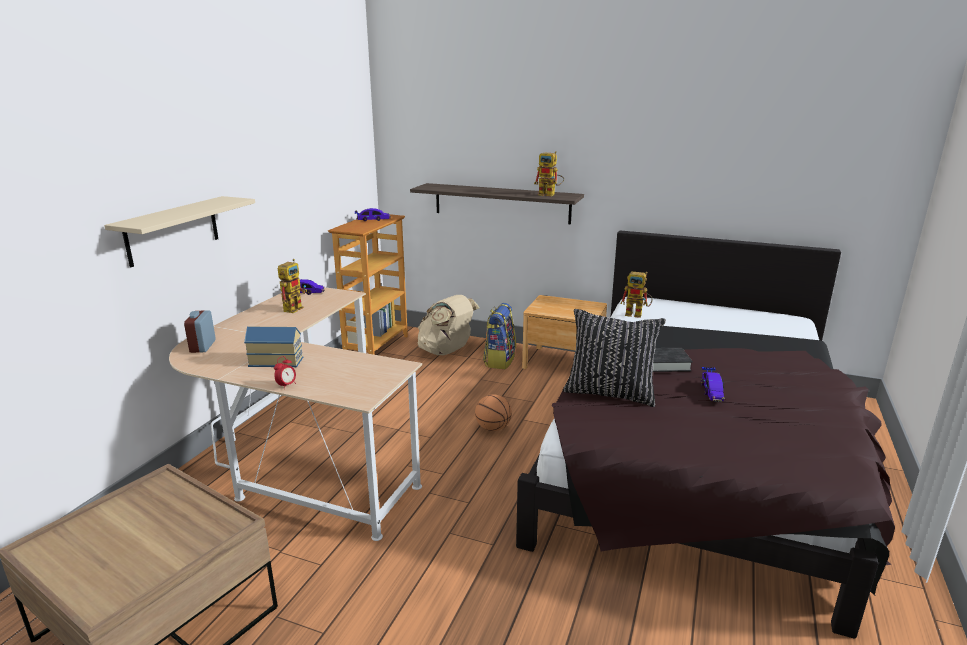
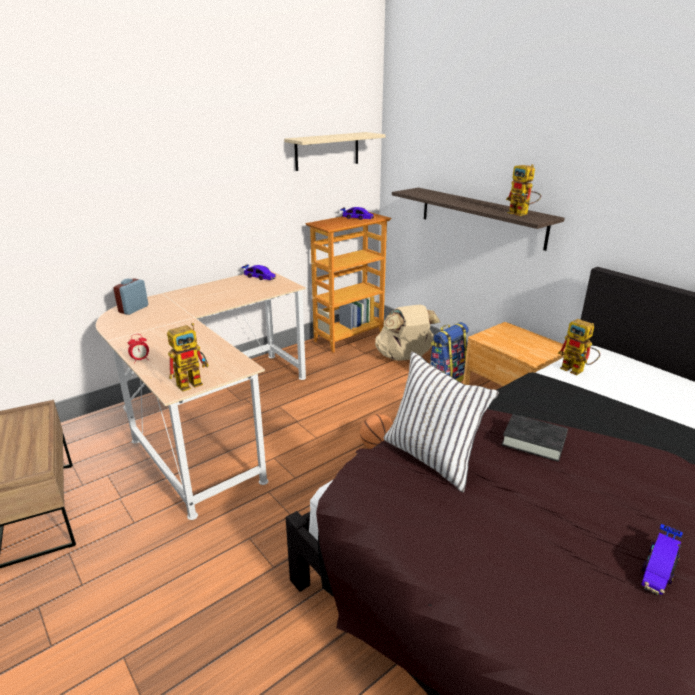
camera: 30 degrees right, 5 degrees up
beige shelf [104,196,255,267] -> beige shelf moved to [284,132,386,171]
toy house [244,327,303,367] -> none
toy robot [278,259,307,313] -> toy robot moved to [167,323,208,392]
black pillow [563,309,666,407] -> white pillow [384,352,499,492]
toy car [701,367,725,402] -> toy car moved to [641,524,683,595]

